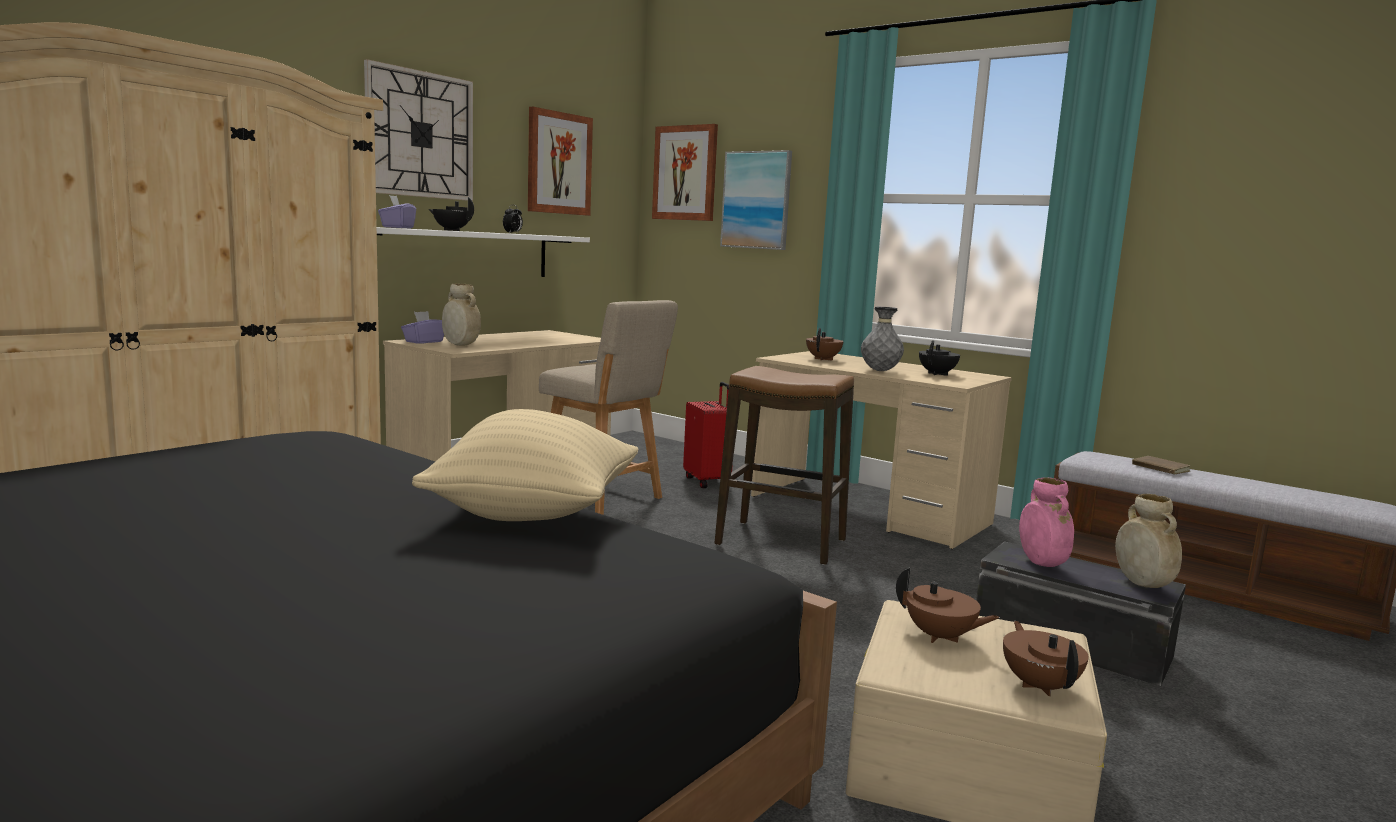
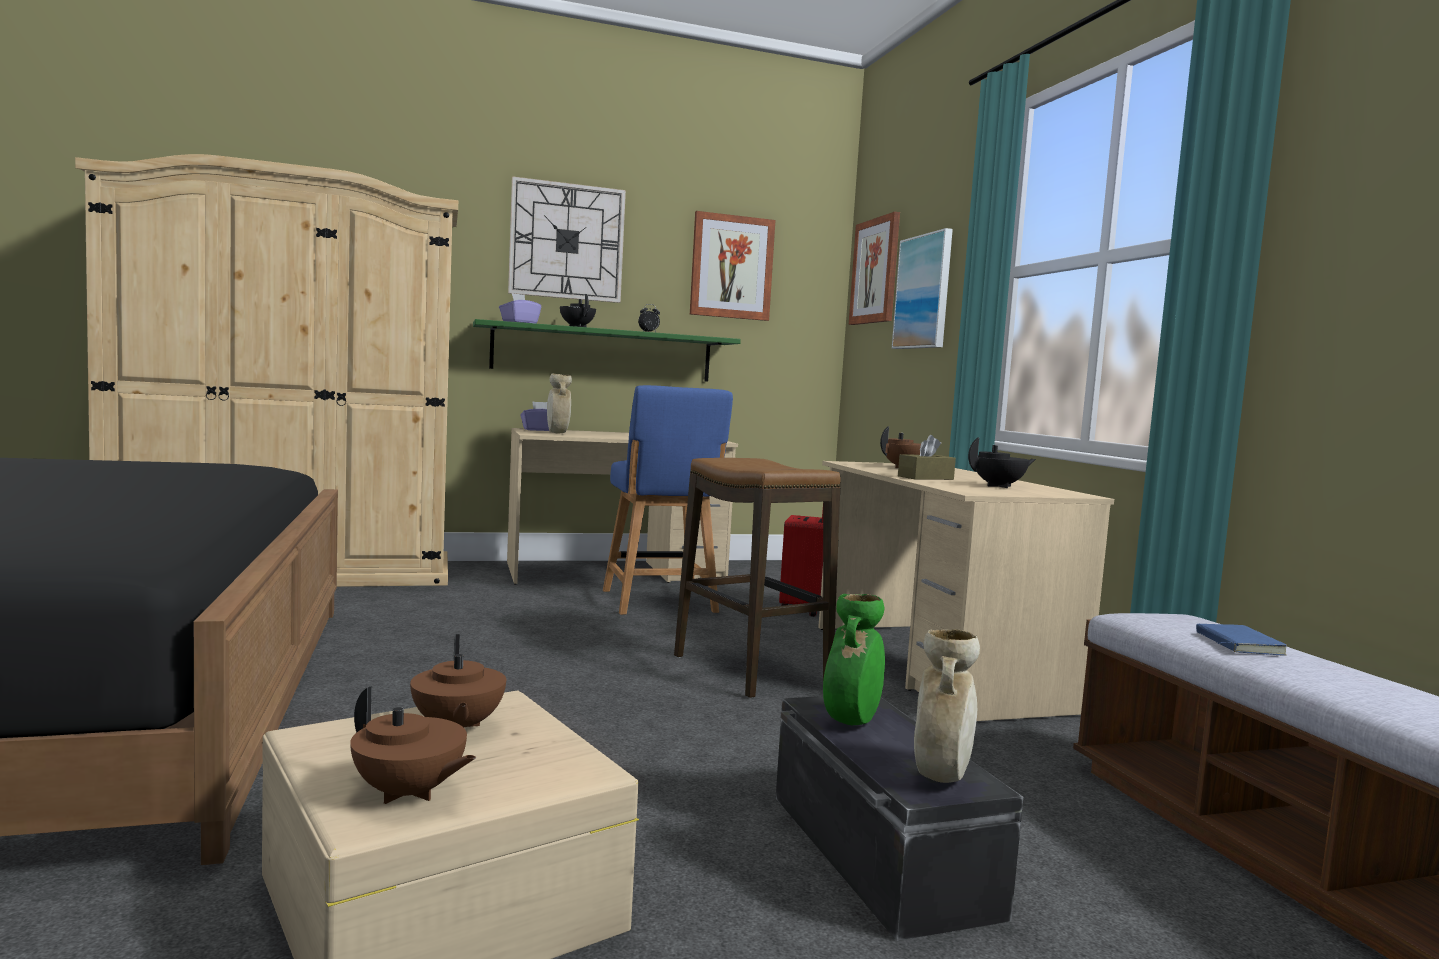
camera: 35 degrees right, 5 degrees down
white shelf [377,227,590,277] -> green shelf [473,319,741,382]
beige pillow [412,409,638,521] -> none
beige chair [539,300,678,515] -> blue chair [603,385,733,615]
grey vase [861,307,904,371] -> brown tissue box [898,435,956,480]
brown teapot [1003,621,1089,696] -> brown teapot turned 90 degrees clockwise [350,686,476,804]
pink vase [1019,477,1074,567] -> green vase [823,594,885,725]
brown book [1132,456,1190,474] -> blue book [1196,624,1287,656]

